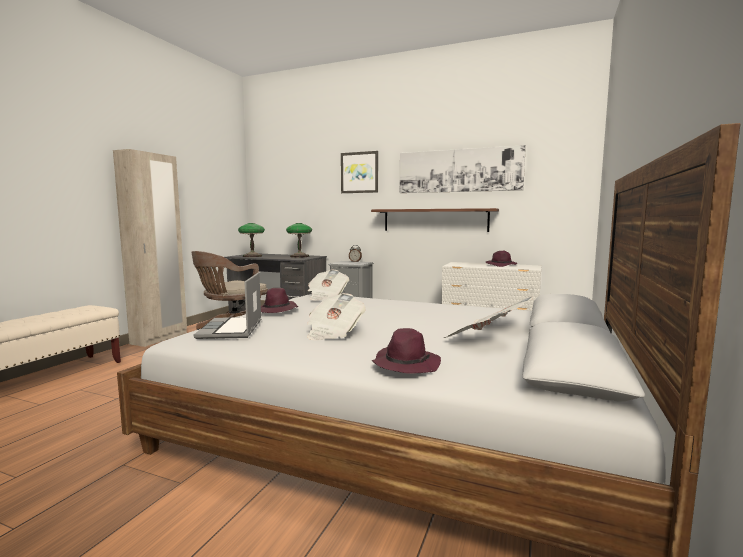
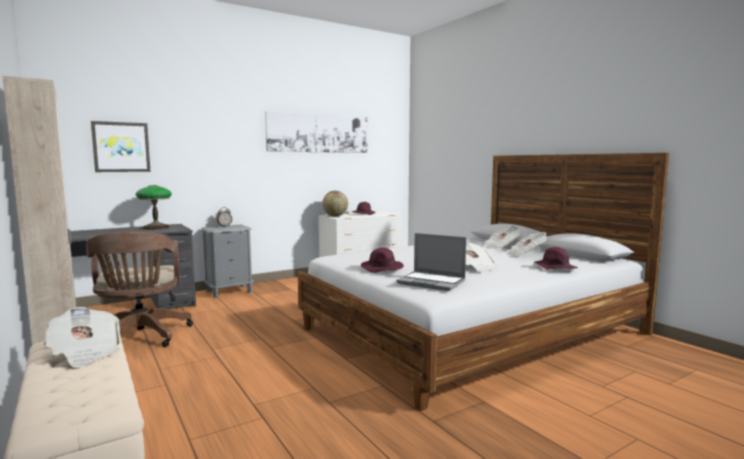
camera: 55 degrees left, 0 degrees up
table lamp [238,223,265,257] -> none
newspaper [308,270,349,301] -> newspaper moved to [43,307,121,368]
picture [341,151,378,193] -> picture moved to [91,121,151,172]
shelf [371,208,499,232] -> none
none -> globe [322,191,348,216]

